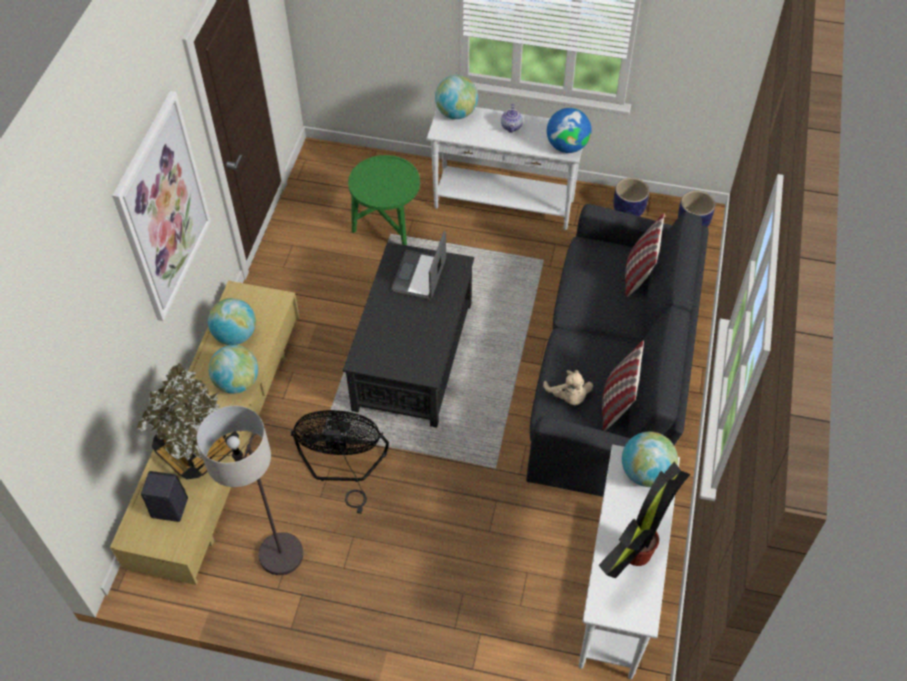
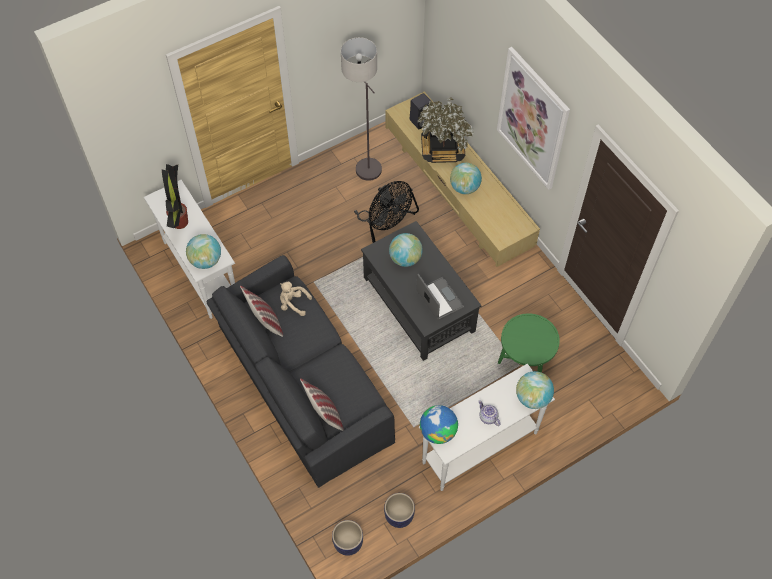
camera: 135 degrees right, 5 degrees up
globe [208,298,256,345] -> globe moved to [389,233,423,267]

